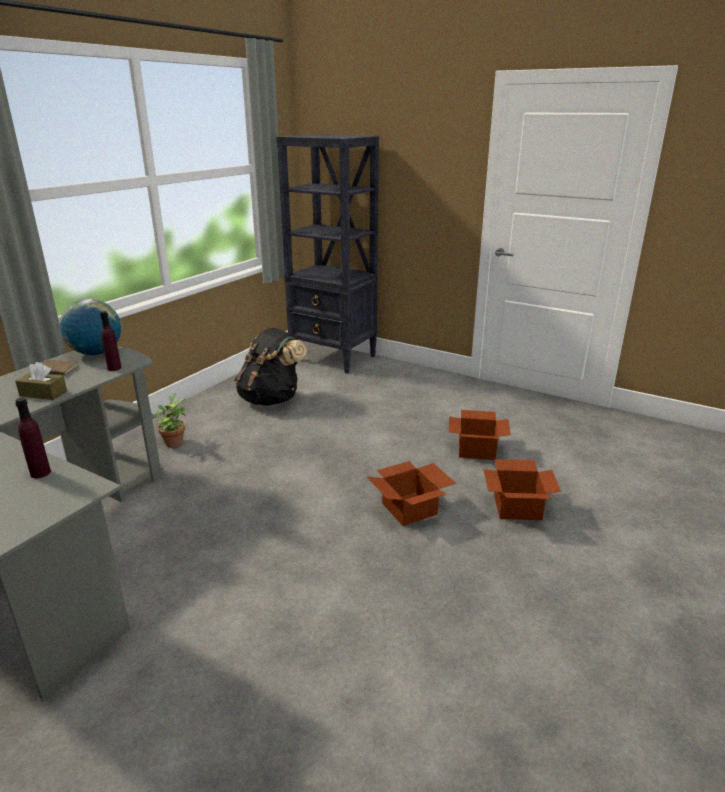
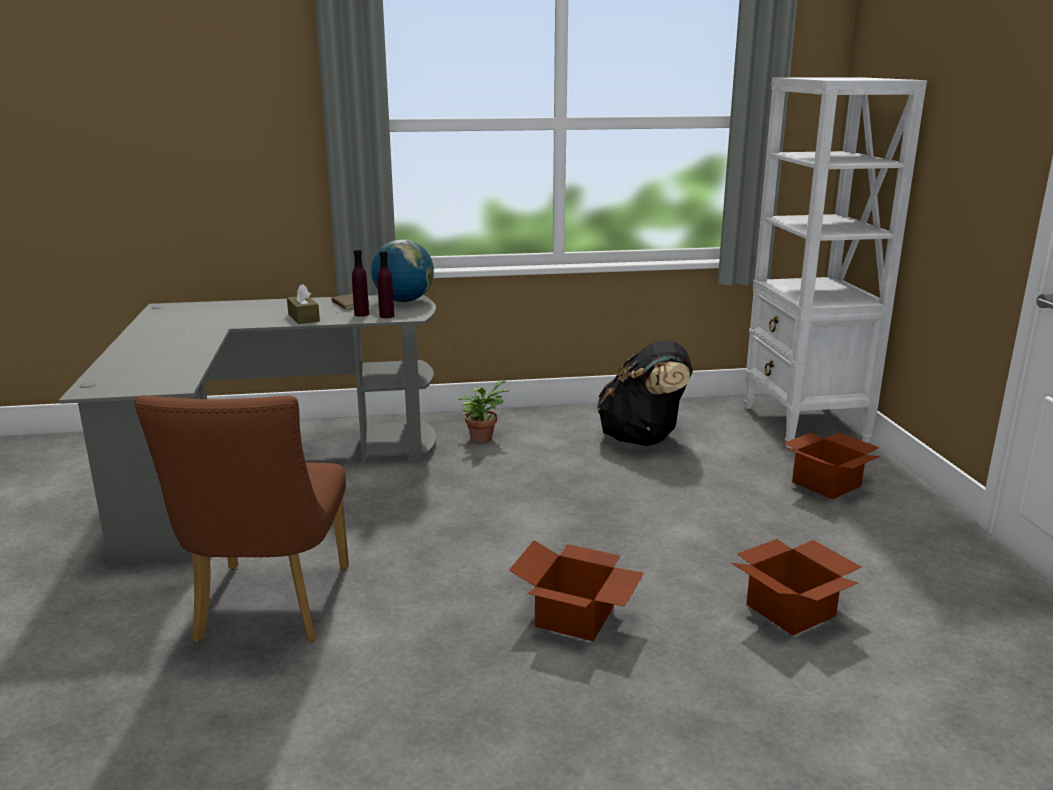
camera: 50 degrees right, 5 degrees down
purple bottle [15,398,51,478] -> purple bottle moved to [352,249,369,317]
black bookcase [276,135,379,374] -> white bookcase [744,77,927,448]
cardboard box [483,459,561,520] -> cardboard box moved to [784,432,880,500]
none -> brown chair [135,395,349,643]

